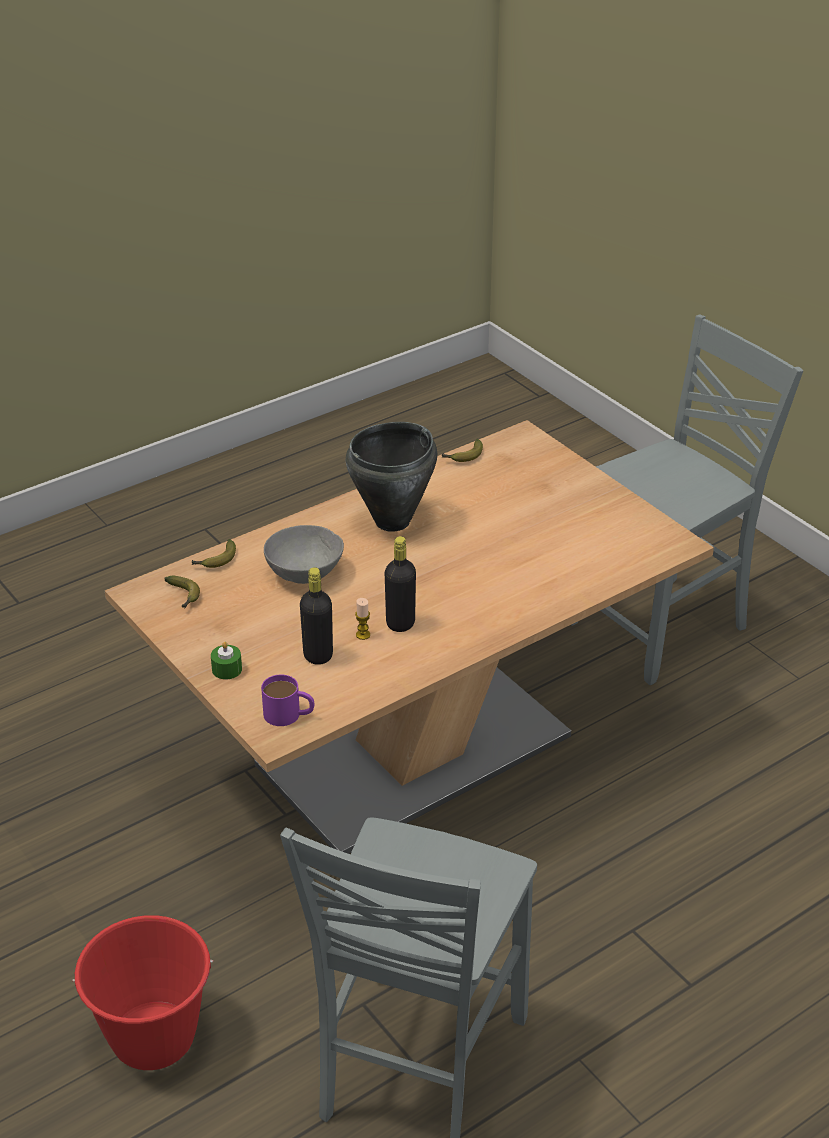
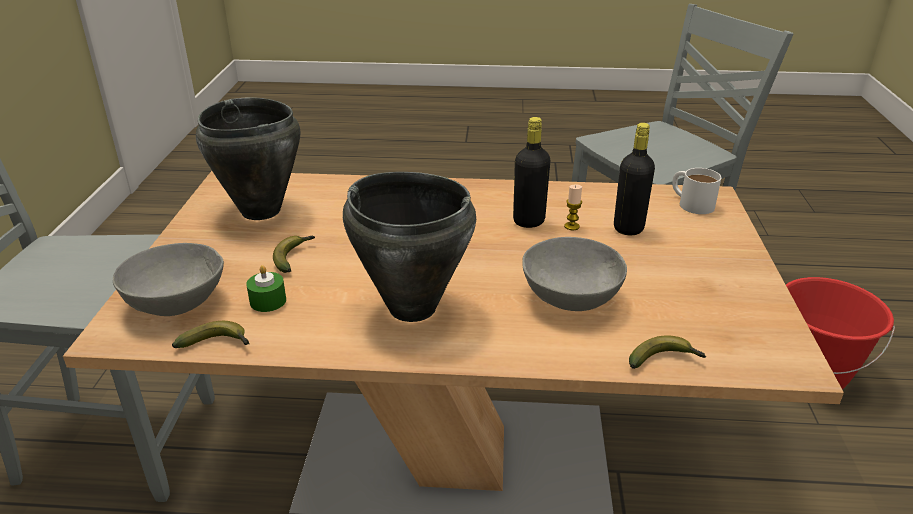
camera: 140 degrees left, 5 degrees down
banana [164,576,200,609] -> banana moved to [273,235,315,273]
green candle [211,642,242,680] -> green candle moved to [246,265,286,312]
purple mug [261,674,314,726] -> white mug [672,168,721,214]
none -> grey bowl [113,243,224,316]
none -> black cooking pot [196,97,301,220]

